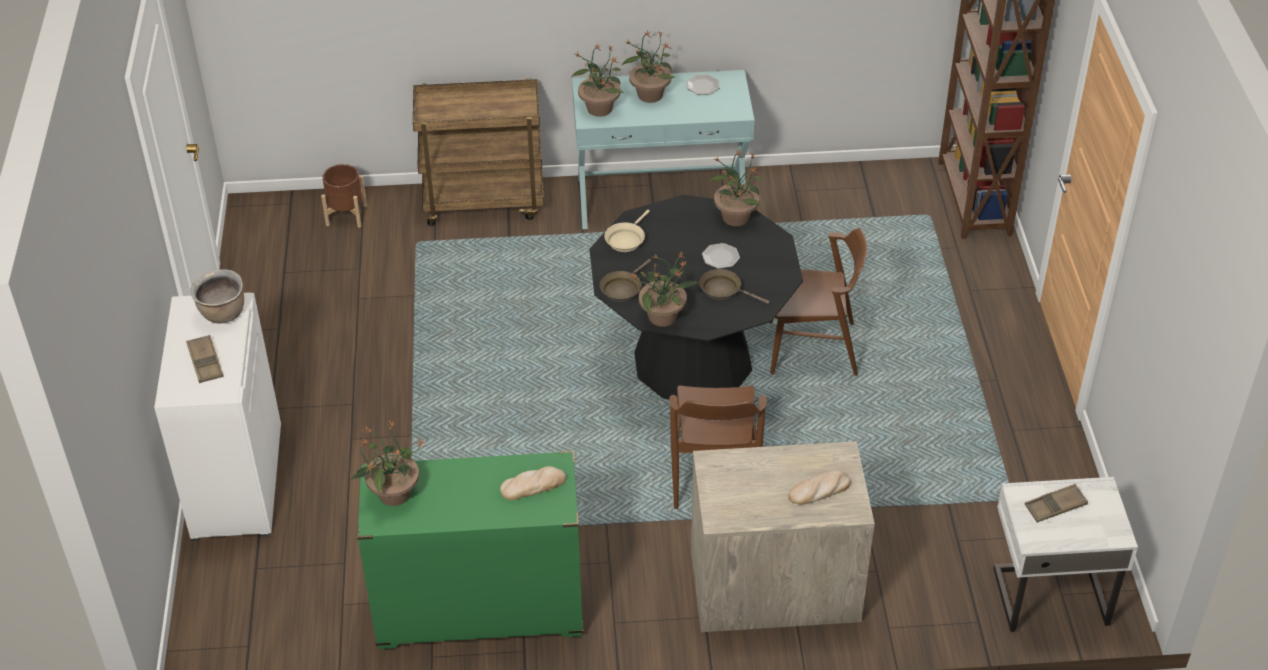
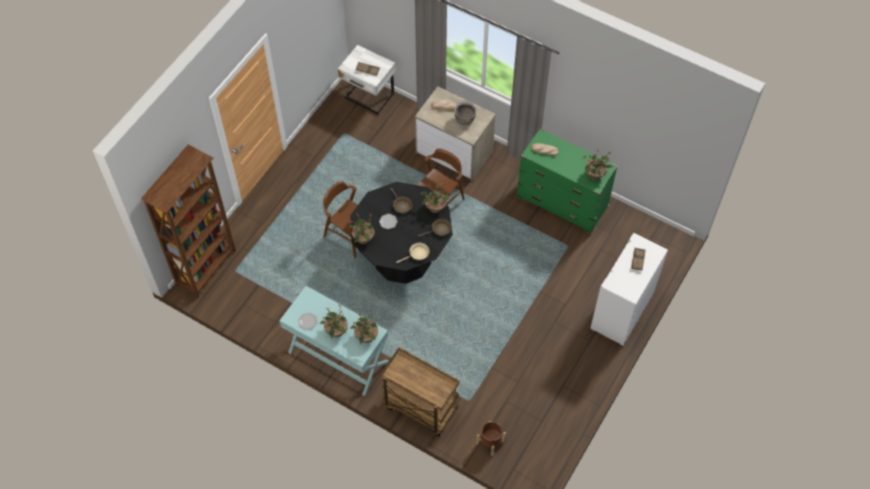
camera: 145 degrees left, 15 degrees up
brown cooking pot [190,269,244,323] -> brown cooking pot moved to [454,101,477,125]

